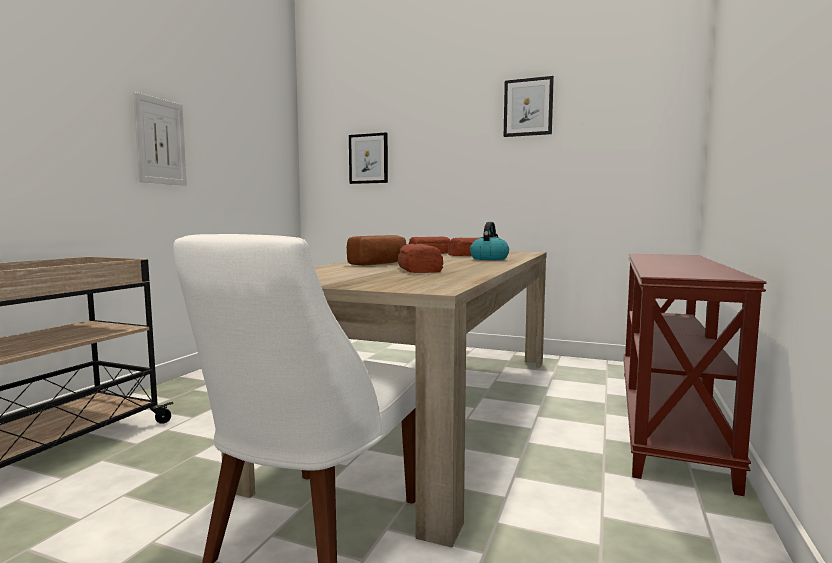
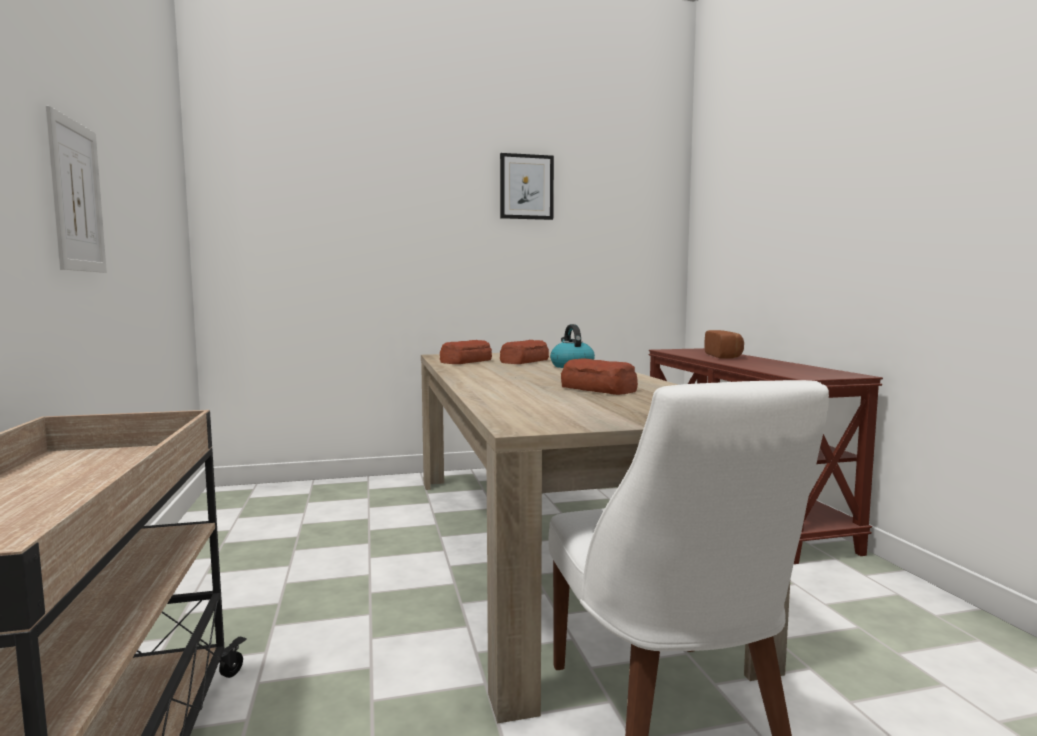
camera: 35 degrees left, 0 degrees up
bread [347,235,406,265] -> bread moved to [704,330,744,359]
picture [349,132,388,184] -> none

